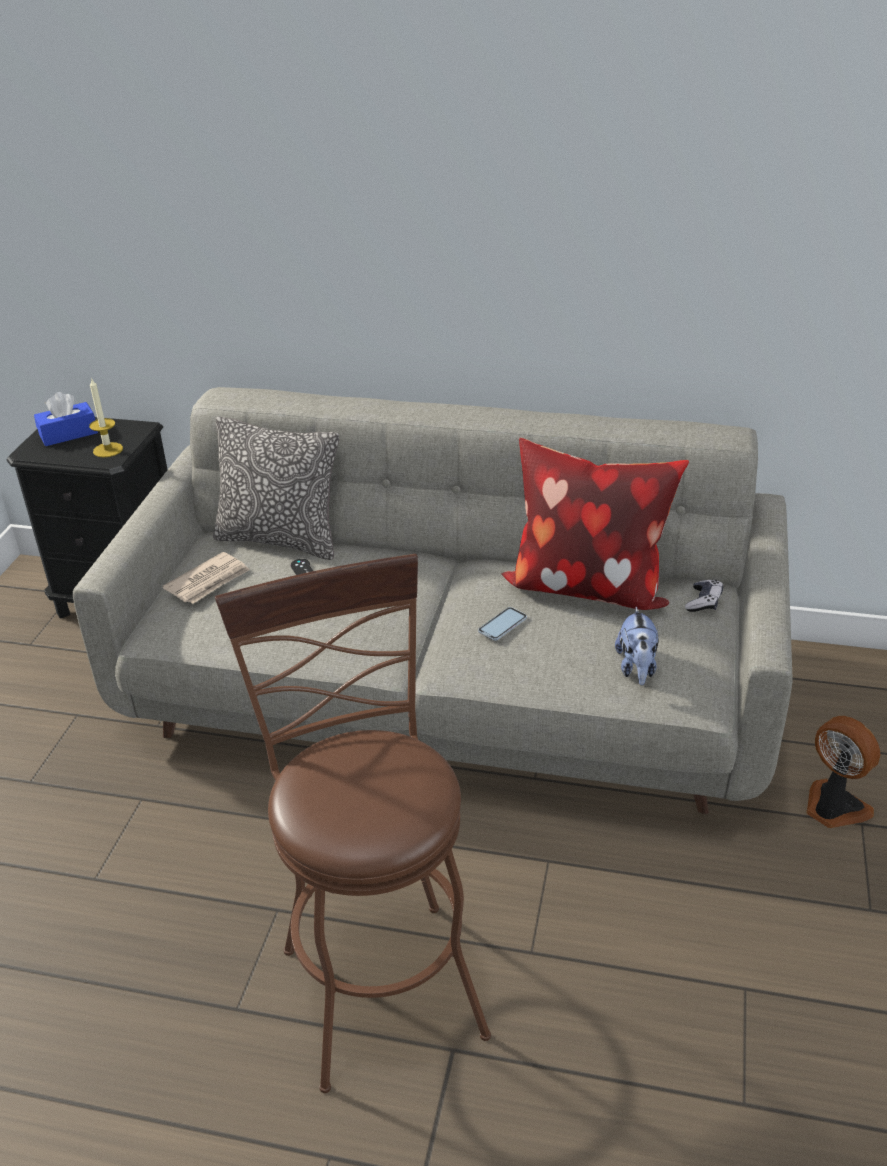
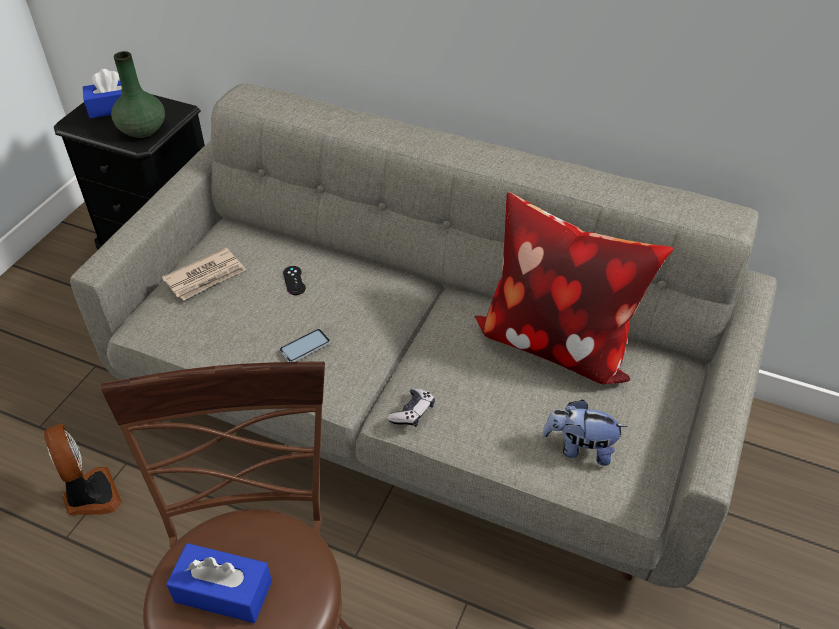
camera: 10 degrees right, 10 degrees up
candle [89,377,123,457] -> green vase [111,51,165,138]
pillow [213,416,339,560] -> none
phone [478,607,527,641] -> phone moved to [279,329,330,362]
plush toy [615,607,659,685] -> plush toy turned 90 degrees clockwise [542,399,628,466]
game controller [685,580,723,612] -> game controller moved to [387,388,435,427]
fan [806,716,880,828] -> fan moved to [44,424,122,515]
none -> blue tissue box [166,543,272,623]

